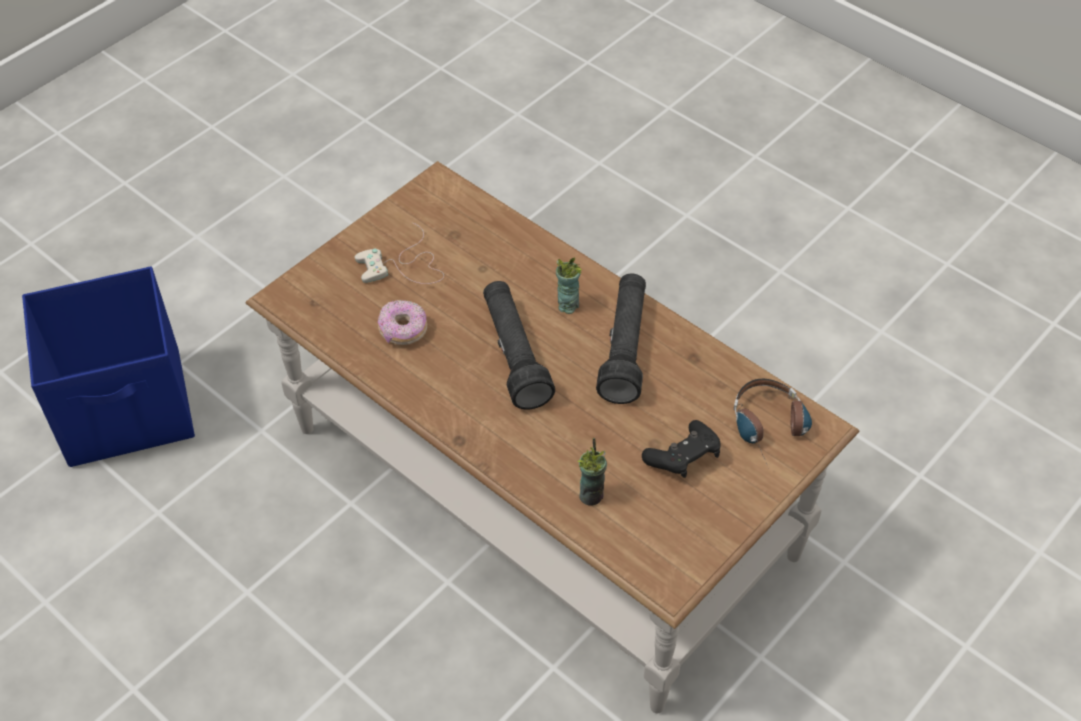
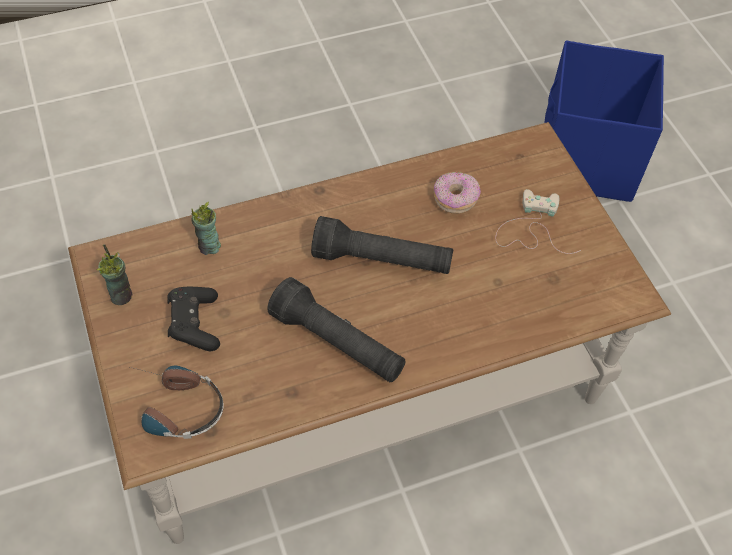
camera: 115 degrees right, 5 degrees up
cup [556,257,582,314] -> cup moved to [97,244,133,305]

